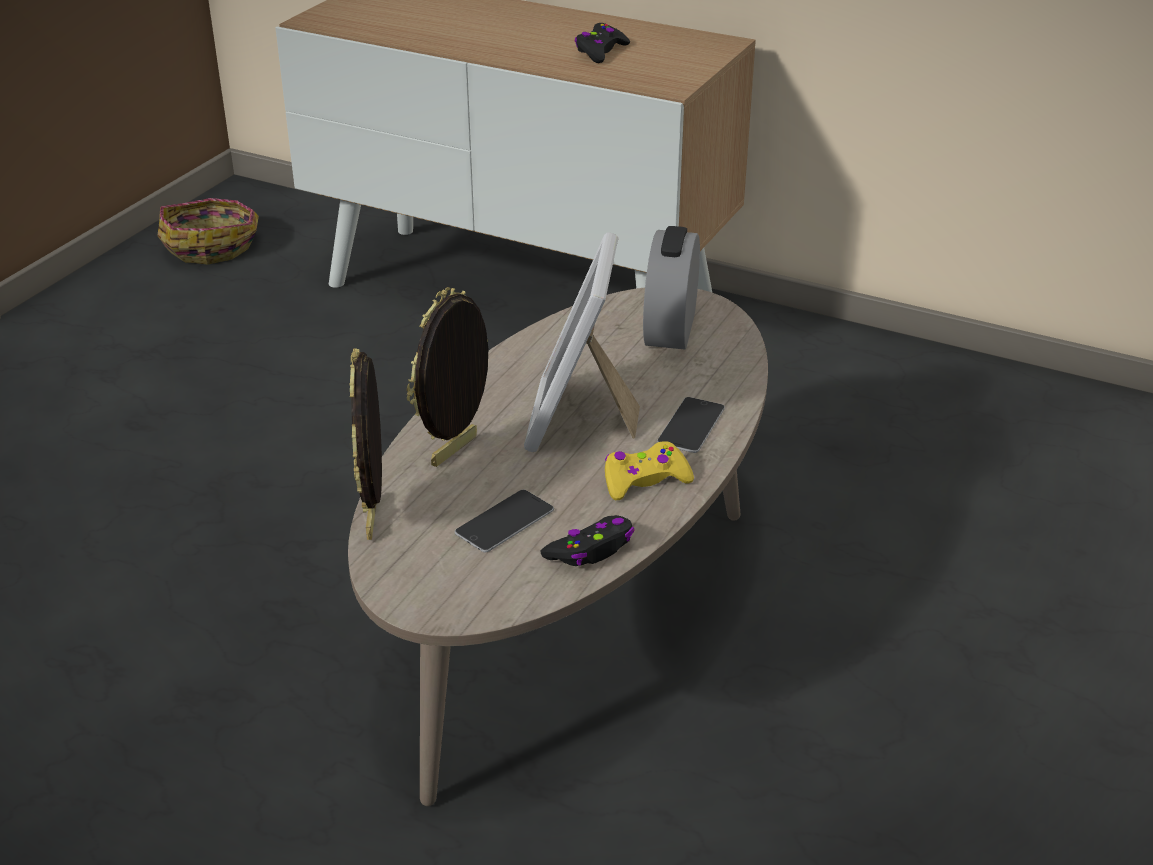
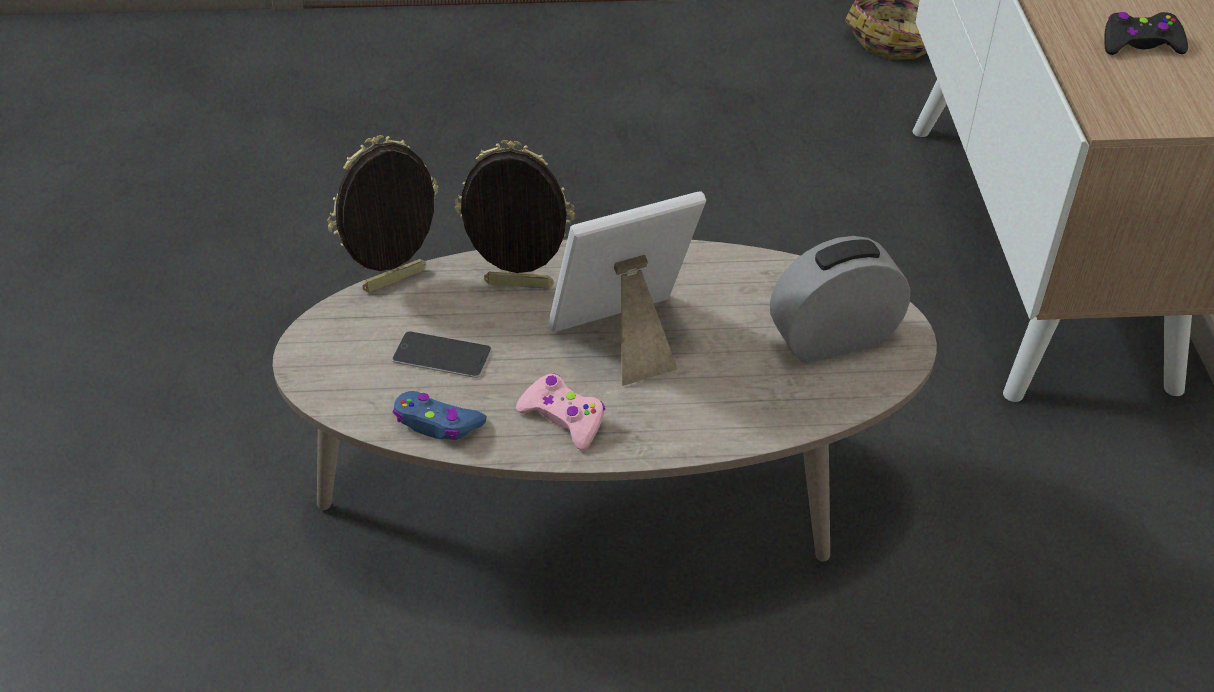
camera: 60 degrees right, 10 degrees up
black game controller [540,515,635,566] -> blue game controller [392,391,487,440]
yellow game controller [605,441,694,500] -> pink game controller [516,373,605,450]
phone [657,397,725,453] -> none

